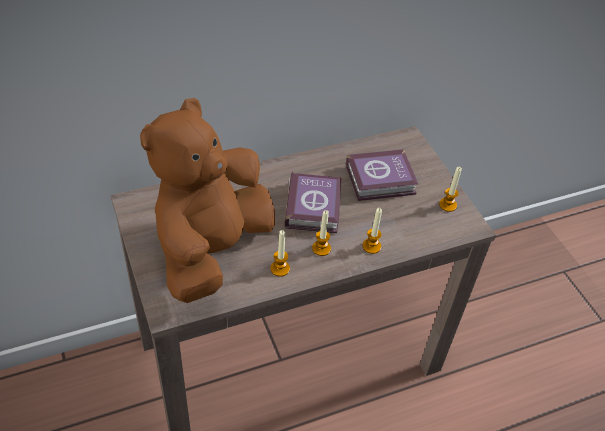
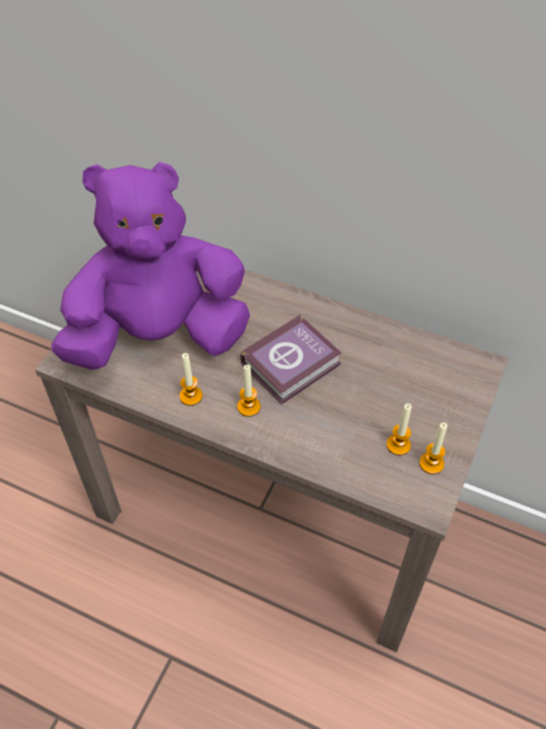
camera: 50 degrees right, 5 degrees up
brown plush toy [140,98,275,303] -> purple plush toy [51,162,250,370]
book [346,149,418,201] -> none
candle [362,208,382,254] -> candle moved to [387,403,412,456]

